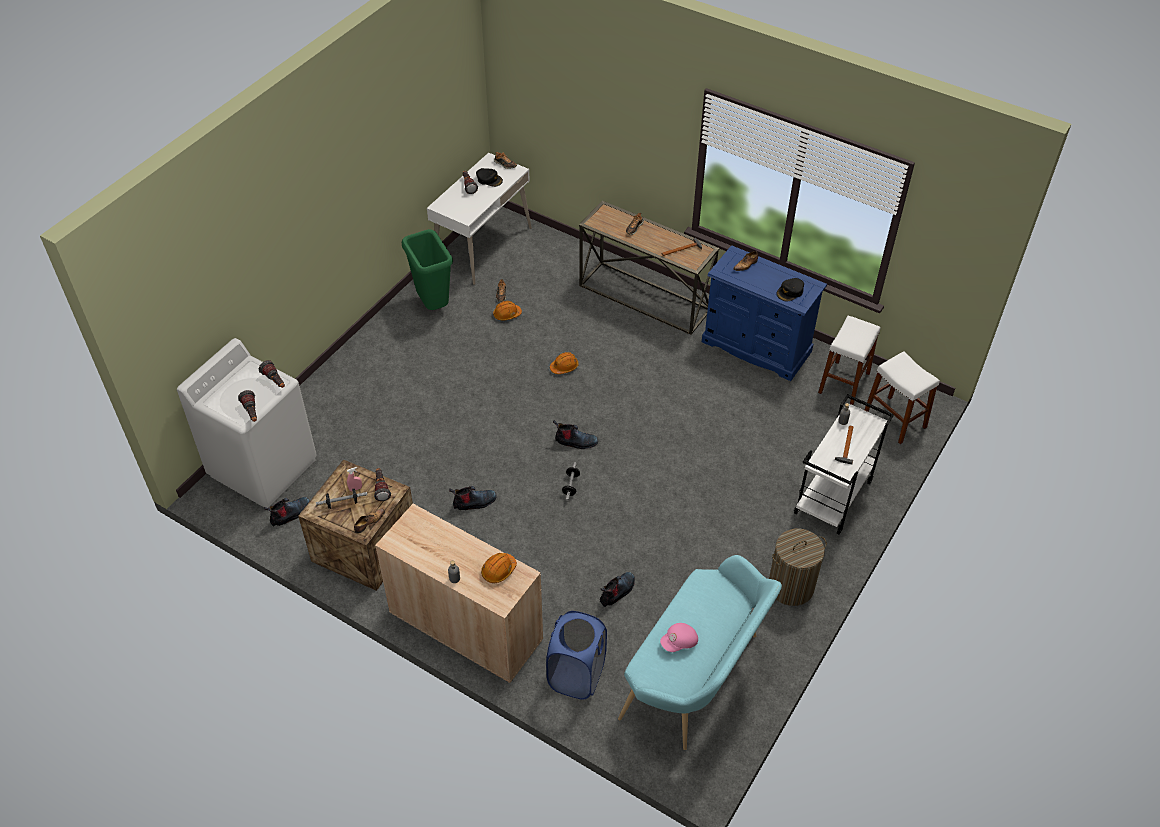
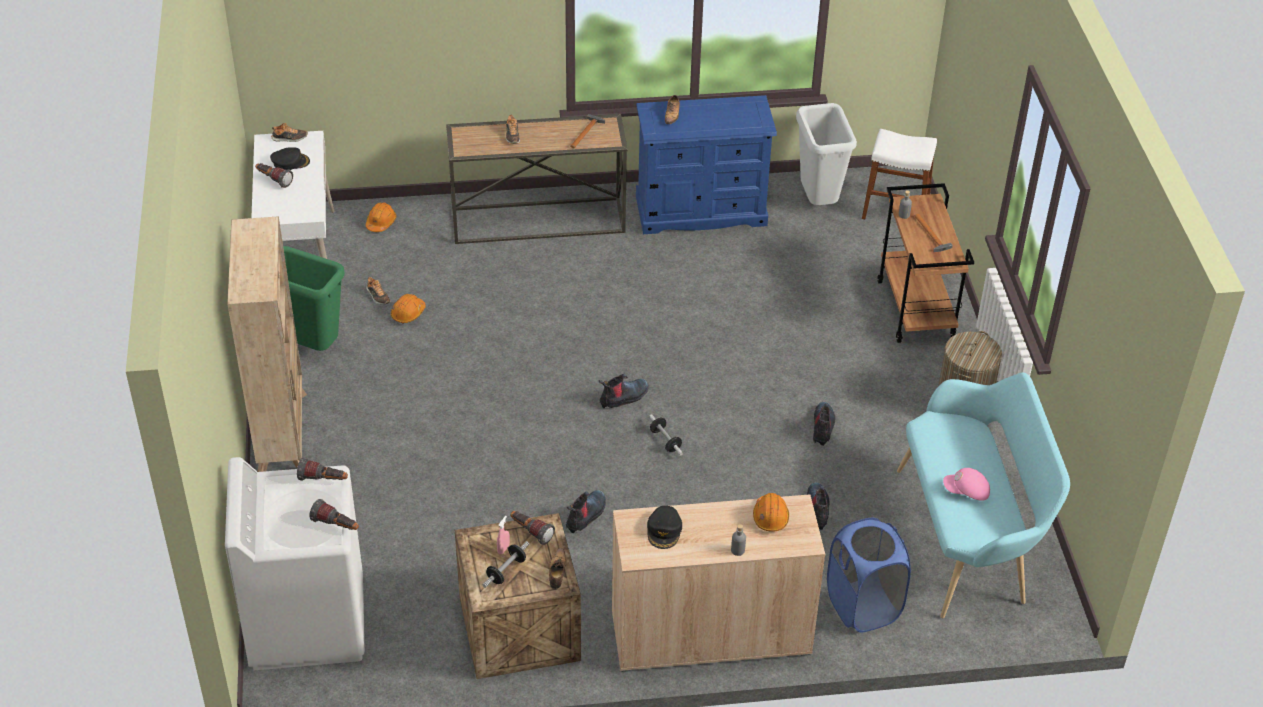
camera: 40 degrees left, 5 degrees down
boot [264,497,310,527] -> boot moved to [813,402,835,446]
orange hard hat [550,352,579,374] -> orange hard hat moved to [366,203,396,232]
pink cap [660,623,698,652] -> pink cap turned 75 degrees clockwise [943,468,990,501]
black cap [777,278,804,301] -> black cap moved to [647,506,682,549]
white cart [794,394,894,534] -> brown cart [877,183,974,343]
white stool [818,316,880,405] -> grey trash can [796,103,857,205]
none -> beige bookcase [227,216,307,472]

